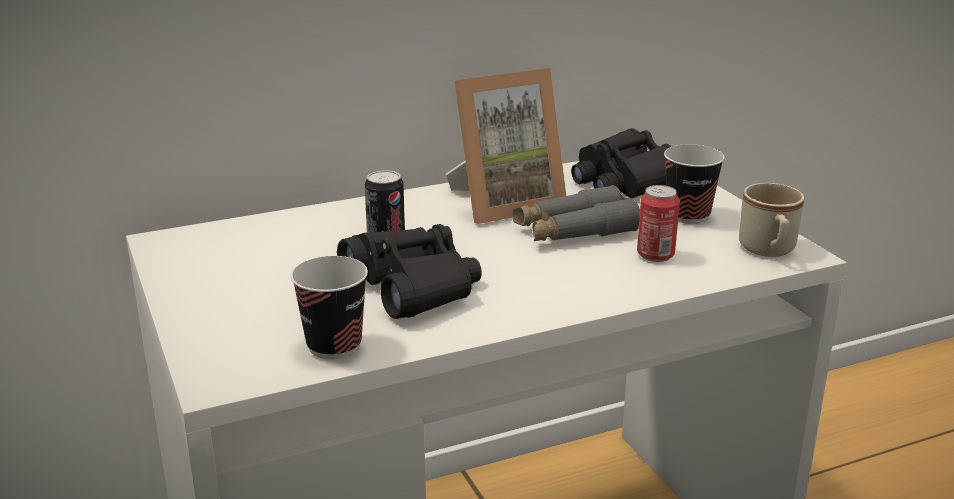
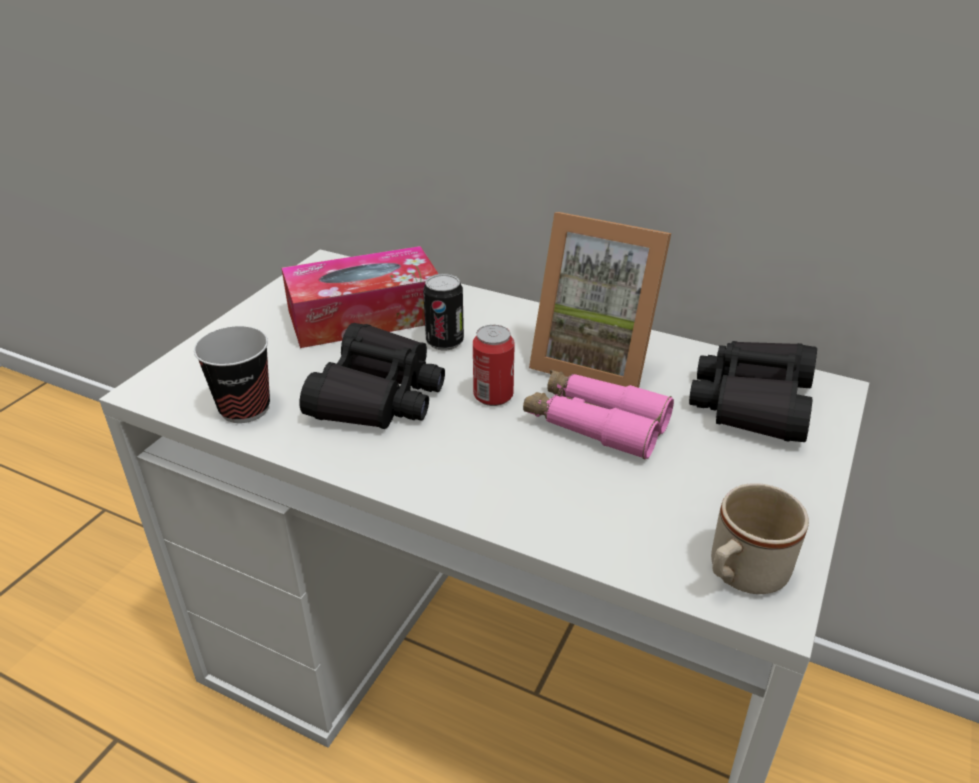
camera: 50 degrees right, 10 degrees up
grey binoculars [512,185,640,241] -> pink binoculars [523,370,674,459]
can [637,185,680,262] -> can moved to [473,325,515,406]
cup [664,144,725,224] -> none
none -> tissue box [282,246,438,348]

